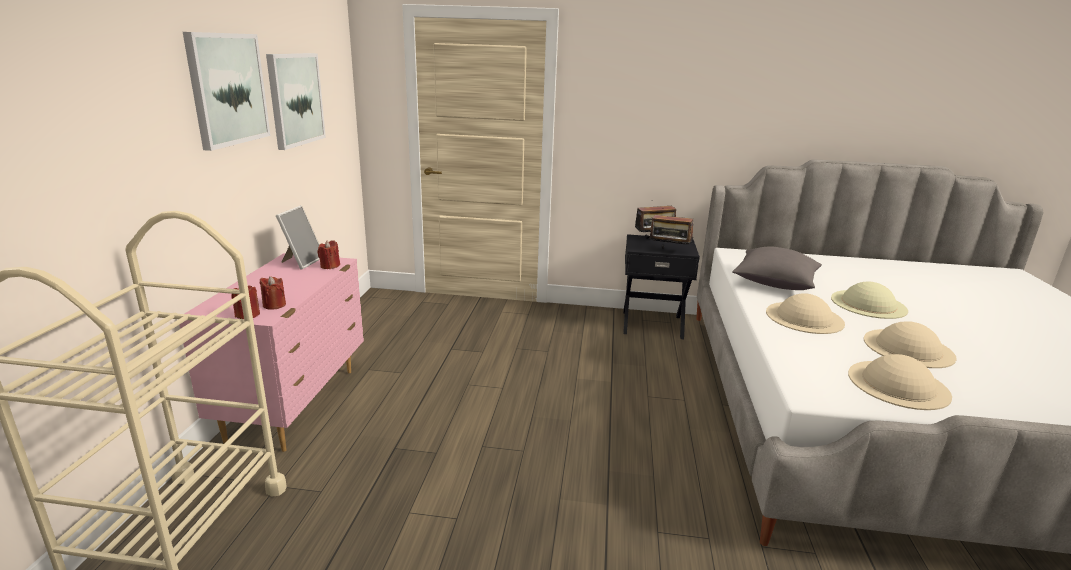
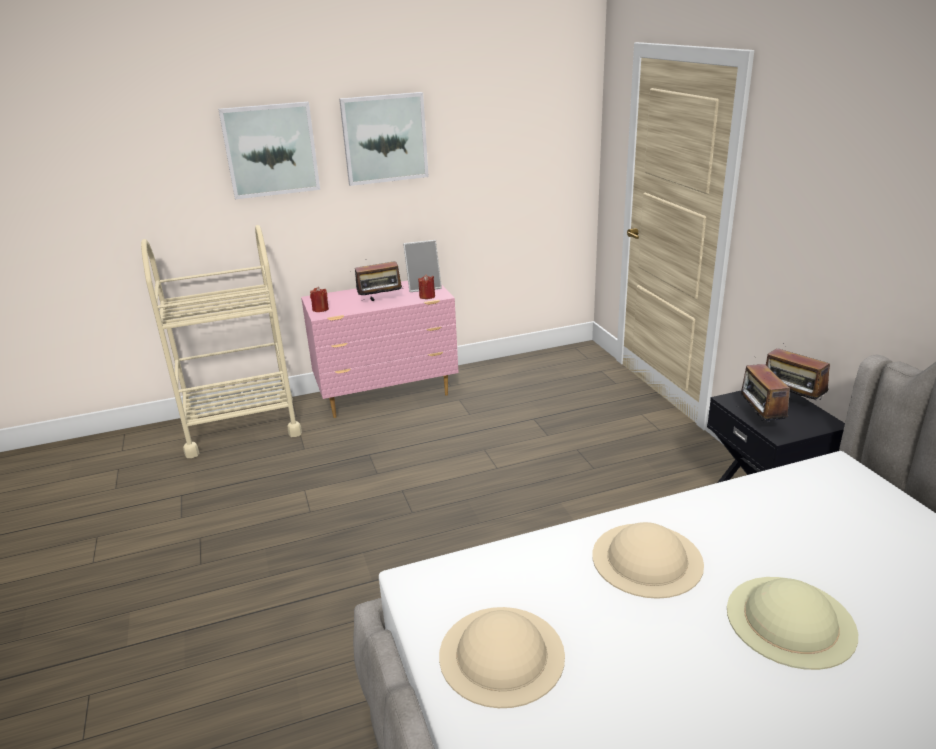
camera: 65 degrees right, 5 degrees up
red candle [260,276,286,310] -> none
picture [266,53,326,150] -> picture moved to [218,102,320,199]
grey pillow [732,246,822,290] -> none
beige hat [863,321,957,368] -> none
none -> radio [355,261,405,301]

